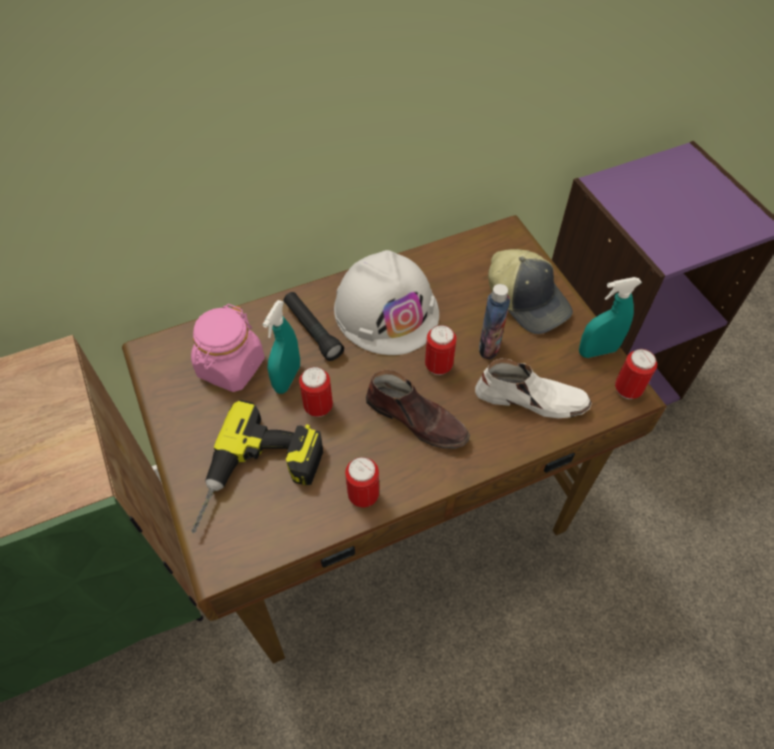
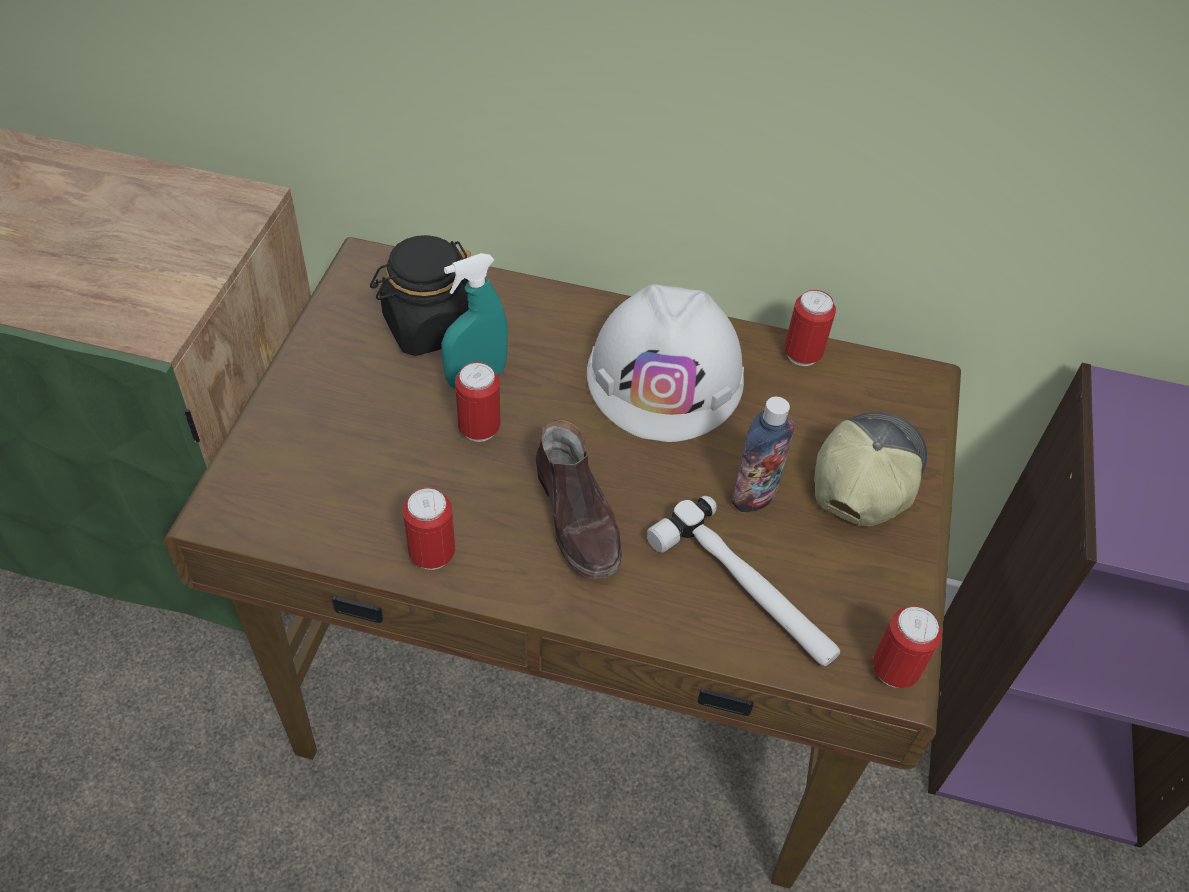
camera: 35 degrees right, 5 degrees down
pink jar [191,304,265,392] -> black jar [370,235,471,356]
power drill [191,400,323,533] -> none
black flashlight [284,292,344,361] -> none
can [425,325,457,375] -> can moved to [784,290,836,366]
white shoe [475,358,592,418] -> hammer [647,496,840,666]
cap [488,249,573,334] -> cap turned 150 degrees counterclockwise [814,412,927,527]
turquoise spray bottle [579,277,642,358] -> none

